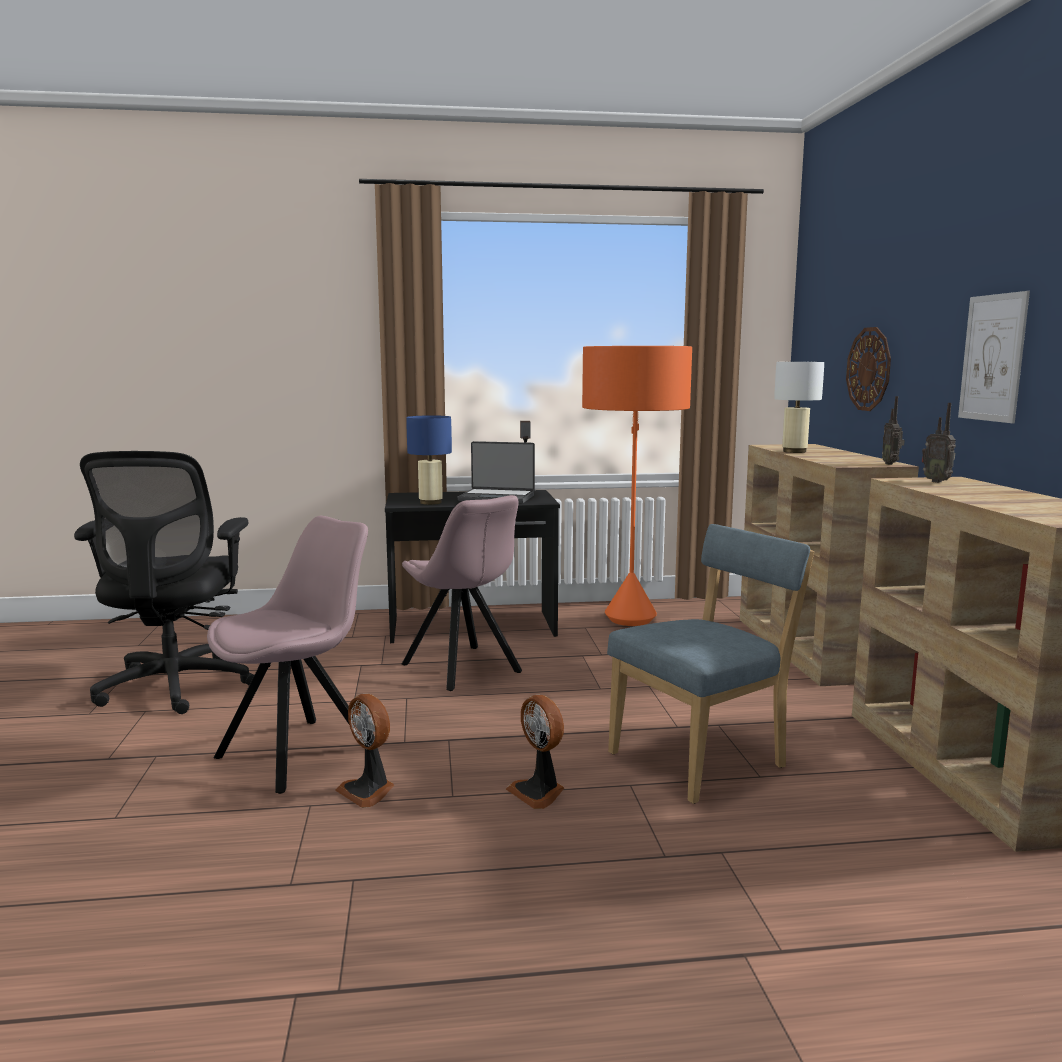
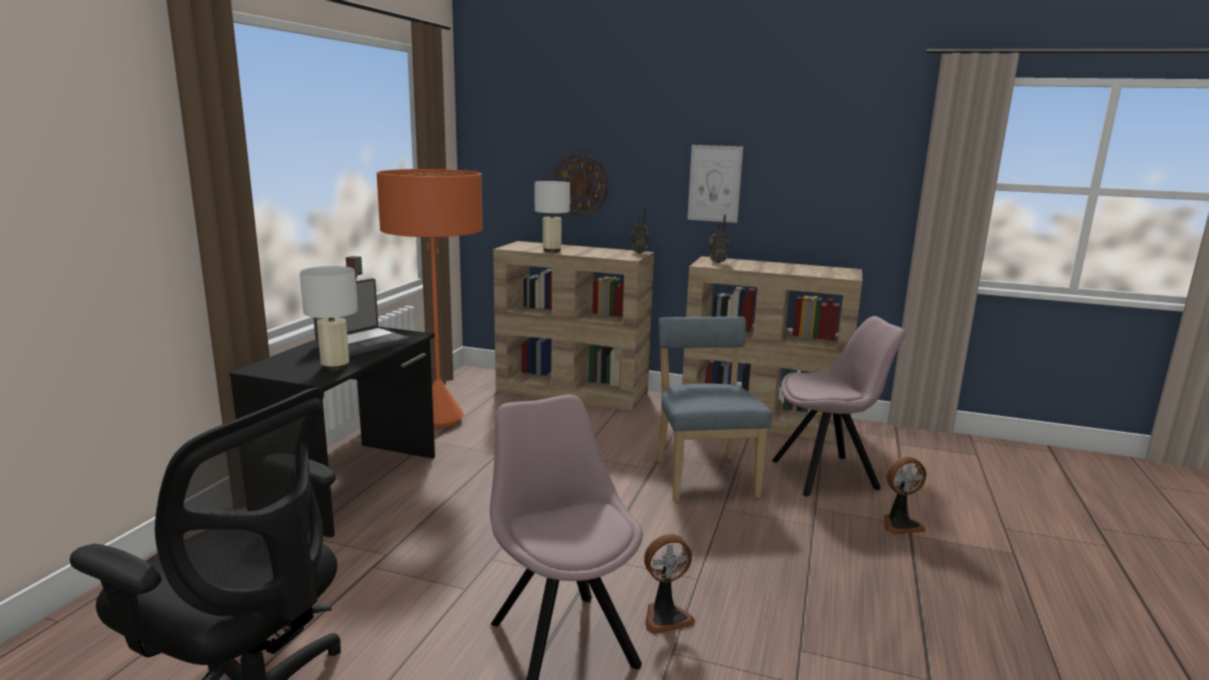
camera: 65 degrees left, 5 degrees up
pink chair [401,495,522,691] -> pink chair moved to [772,316,906,497]
blue table lamp [406,415,452,505] -> white table lamp [300,266,358,371]
fan [506,695,564,809] -> fan moved to [884,457,927,535]

